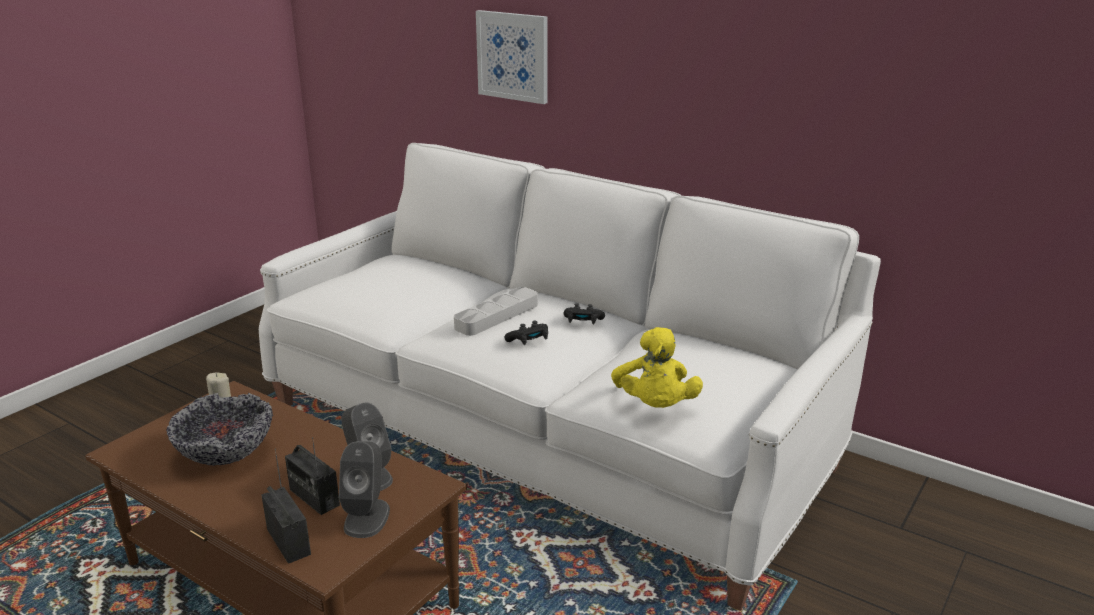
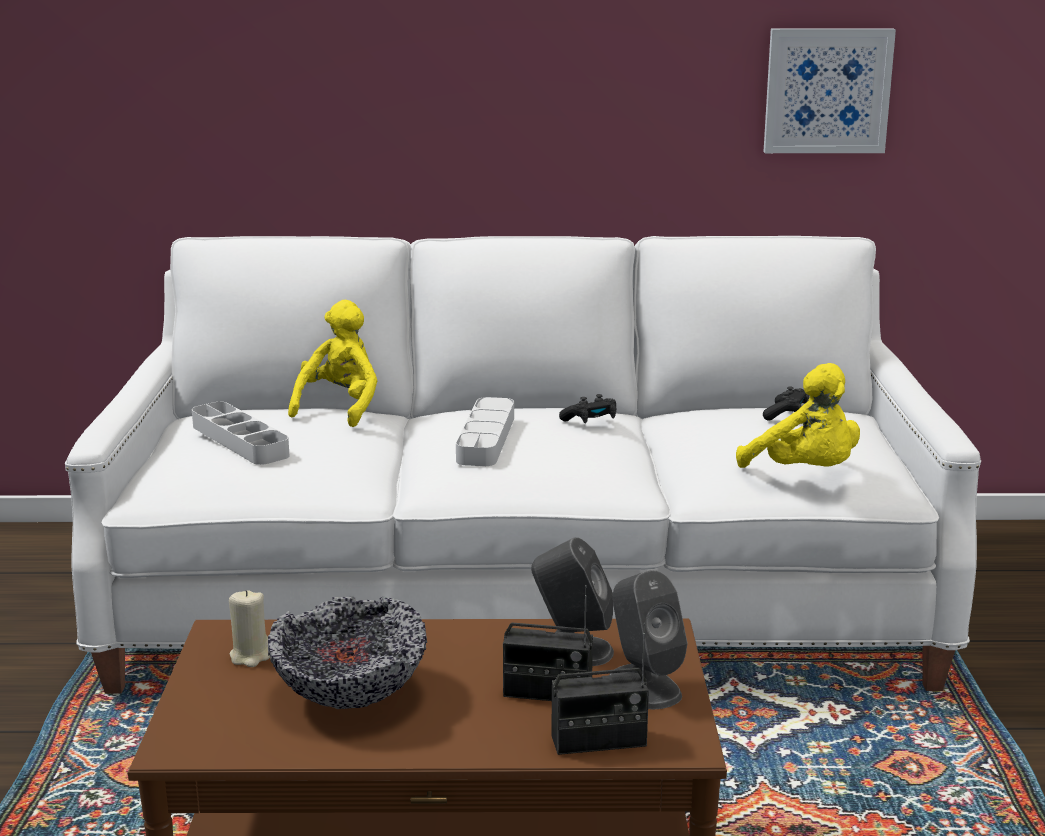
camera: 35 degrees left, 5 degrees down
radio [262,449,311,564] -> radio turned 150 degrees clockwise [551,623,649,755]
picture [476,10,548,104] -> picture moved to [764,28,896,153]
black game controller [504,321,548,345] -> black game controller moved to [763,386,809,421]
none -> grey tray [192,402,290,465]
none -> yellow plush toy [288,300,377,427]

